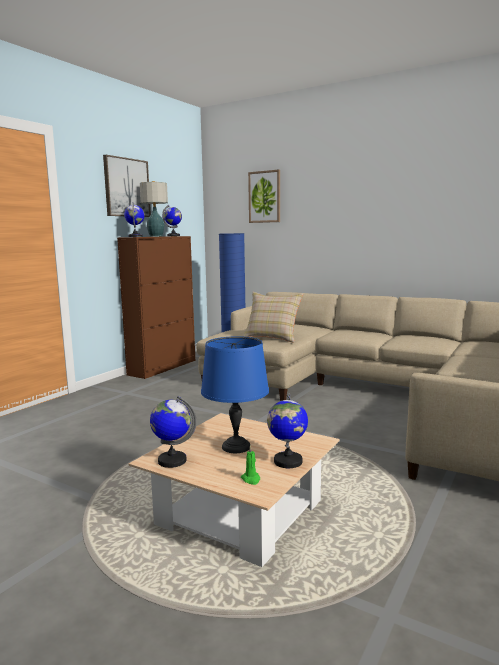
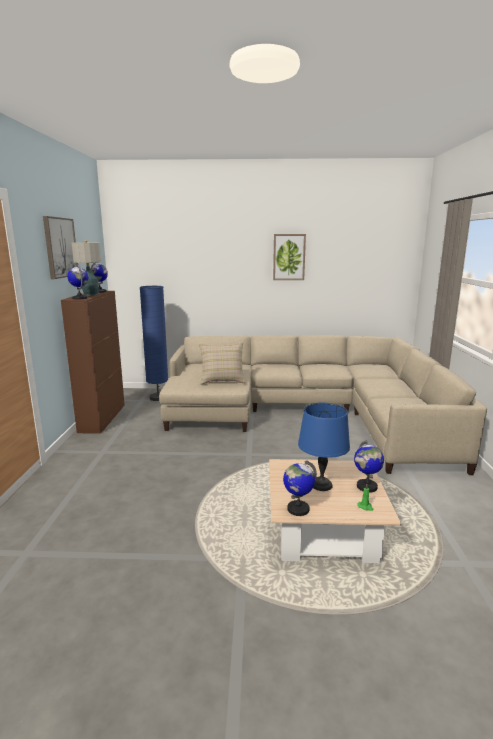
camera: 30 degrees left, 5 degrees up
picture [248,169,280,223] -> picture moved to [273,234,306,280]

